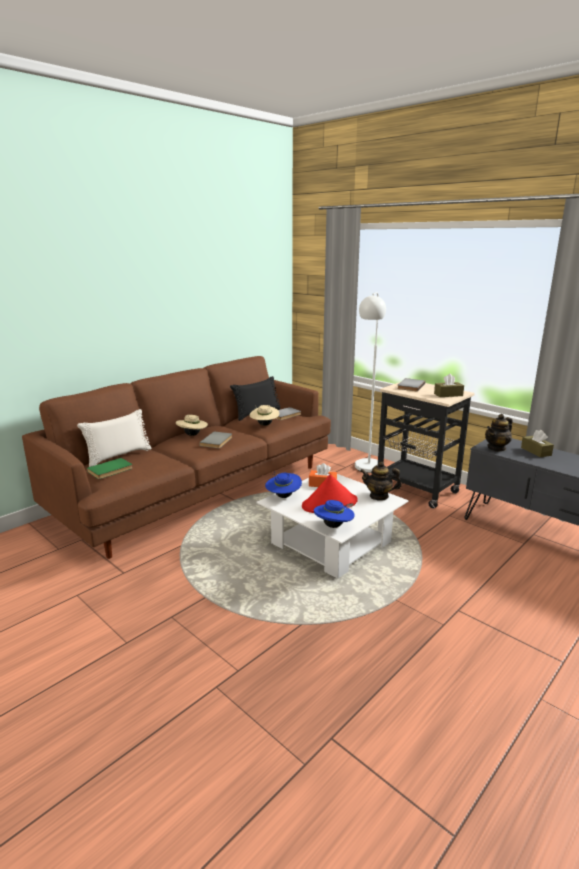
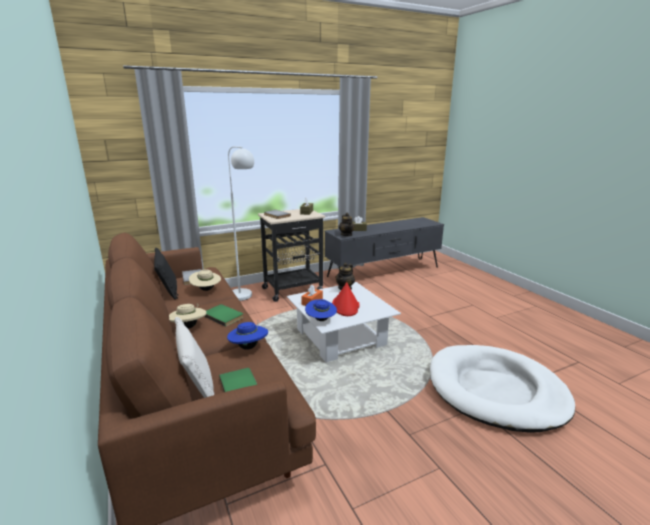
camera: 70 degrees left, 0 degrees up
grey book [199,431,232,448] -> green book [204,304,243,327]
blue hat [314,500,355,528] -> blue hat moved to [227,321,268,350]
none -> white dog bed [430,345,575,433]

